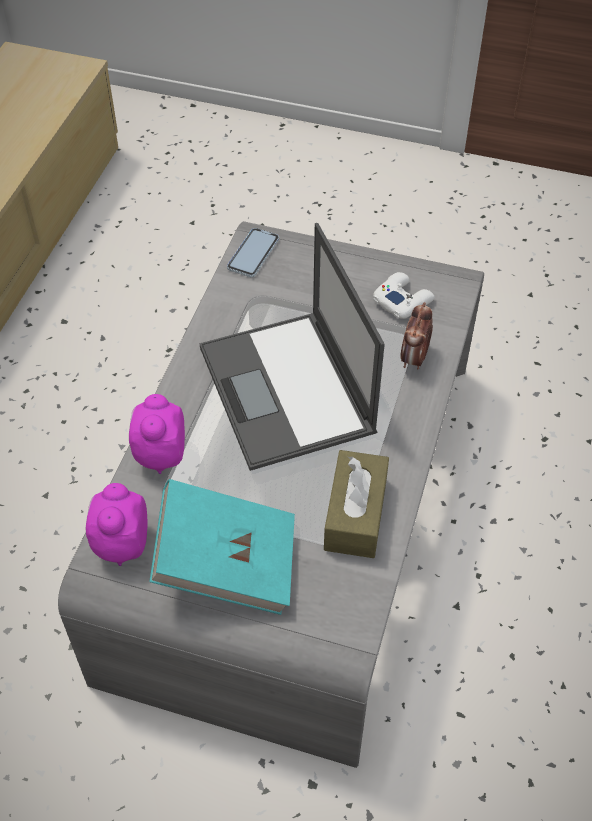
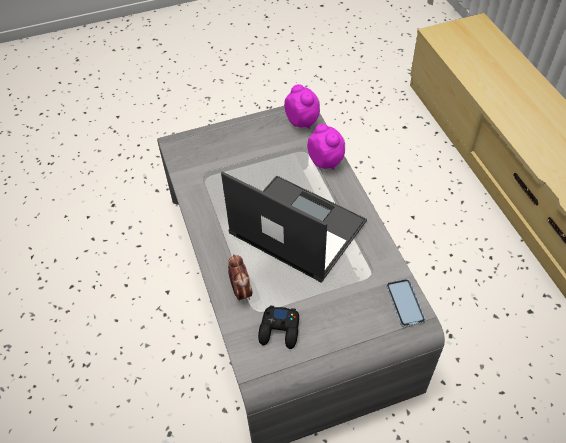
camera: 145 degrees right, 0 degrees up
turquoise book [149,479,295,615] -> none
brown tissue box [324,450,389,558] -> none
white game controller [373,272,435,319] -> black game controller [258,305,299,349]

